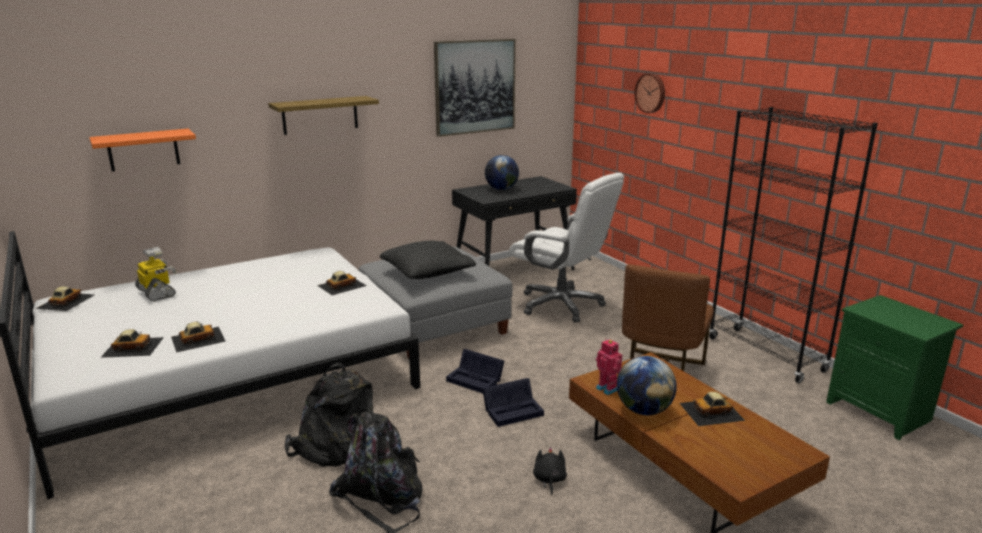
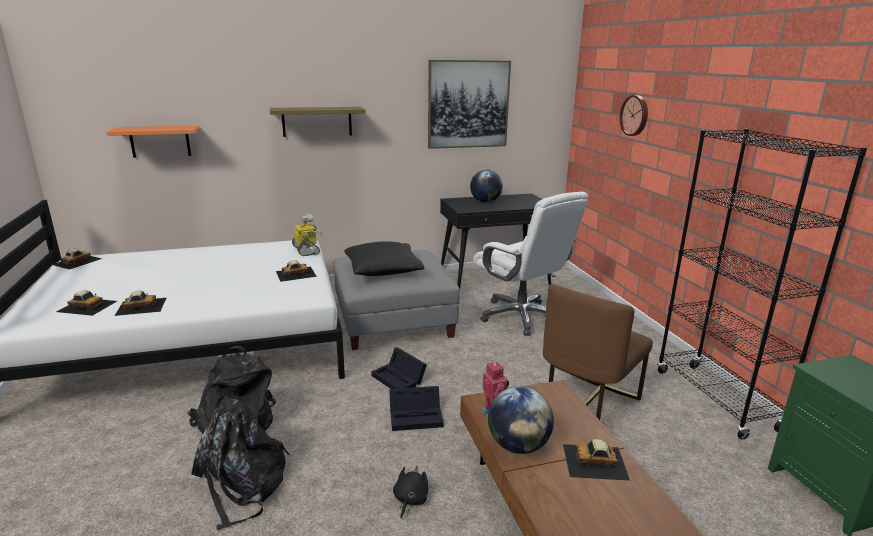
camera: 15 degrees right, 0 degrees up
toy robot [135,247,177,301] -> toy robot moved to [292,214,322,256]

